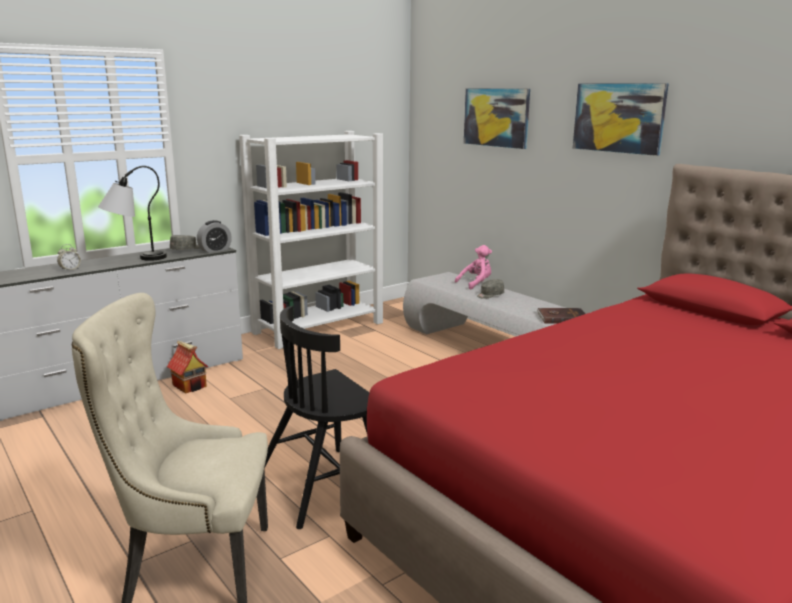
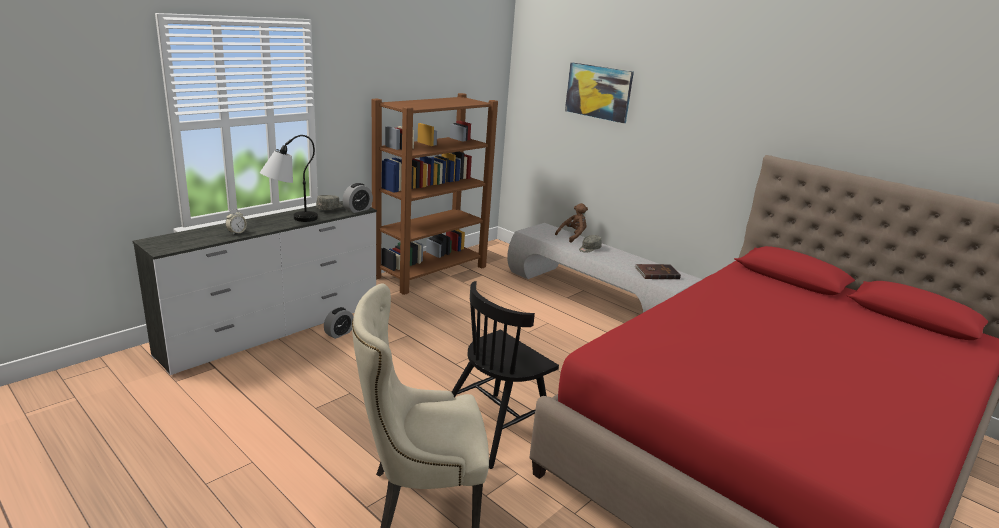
camera: 10 degrees left, 5 degrees up
toy house [167,341,208,393] -> alarm clock [324,307,354,339]
white bookcase [239,131,383,349] -> brown bookcase [372,93,498,295]
pink plush toy [455,245,492,290] -> brown plush toy [555,203,588,243]
picture [573,83,669,156] -> none

